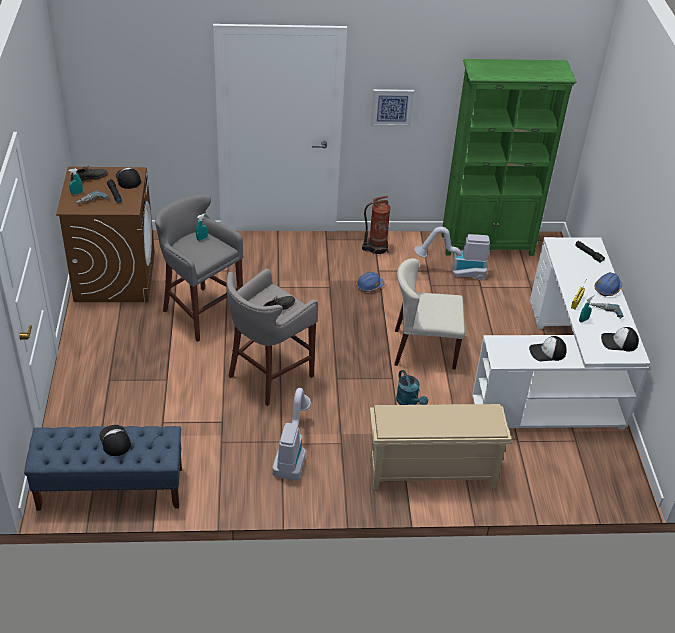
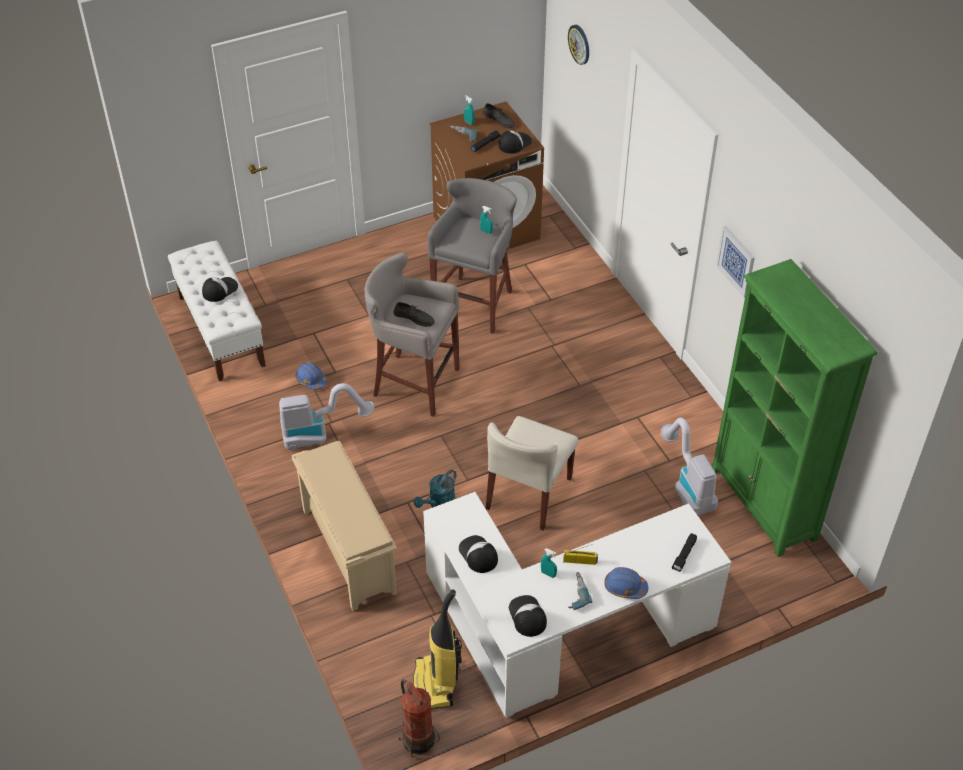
camera: 70 degrees right, 5 degrees up
blue bench [24,426,182,511] -> white bench [168,241,266,381]
blue hard hat [356,272,384,292] -> blue hard hat moved to [295,362,327,390]
fire extinguisher [362,196,390,255] -> fire extinguisher moved to [398,679,440,757]
beige chair [395,258,465,369] -> beige chair turned 135 degrees counterclockwise [486,416,579,531]
none -> vacuum cleaner [413,590,462,709]
none -> wall clock [568,25,589,65]

